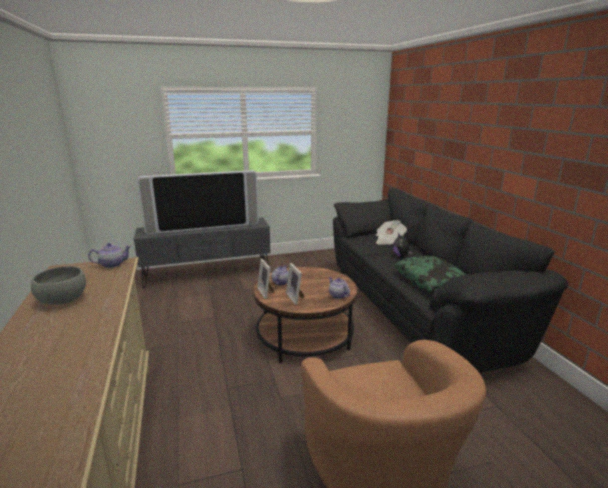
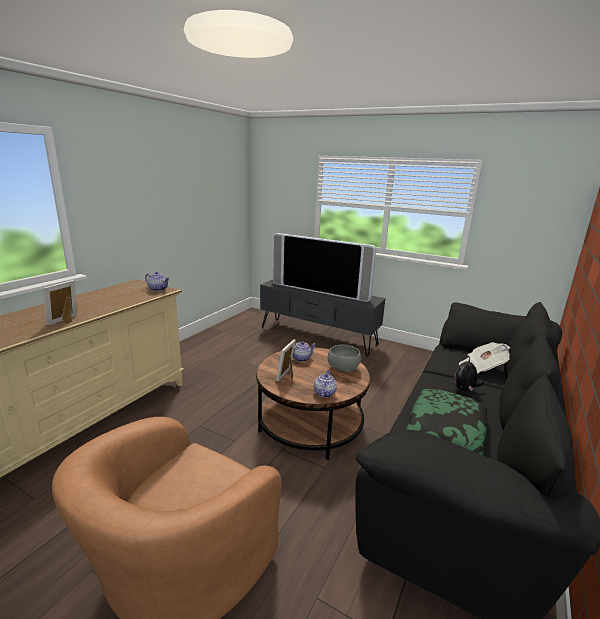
camera: 45 degrees right, 0 degrees up
grey bowl [31,266,86,305] -> grey bowl moved to [328,345,361,372]
picture frame [257,259,274,299] -> picture frame moved to [43,280,77,326]

